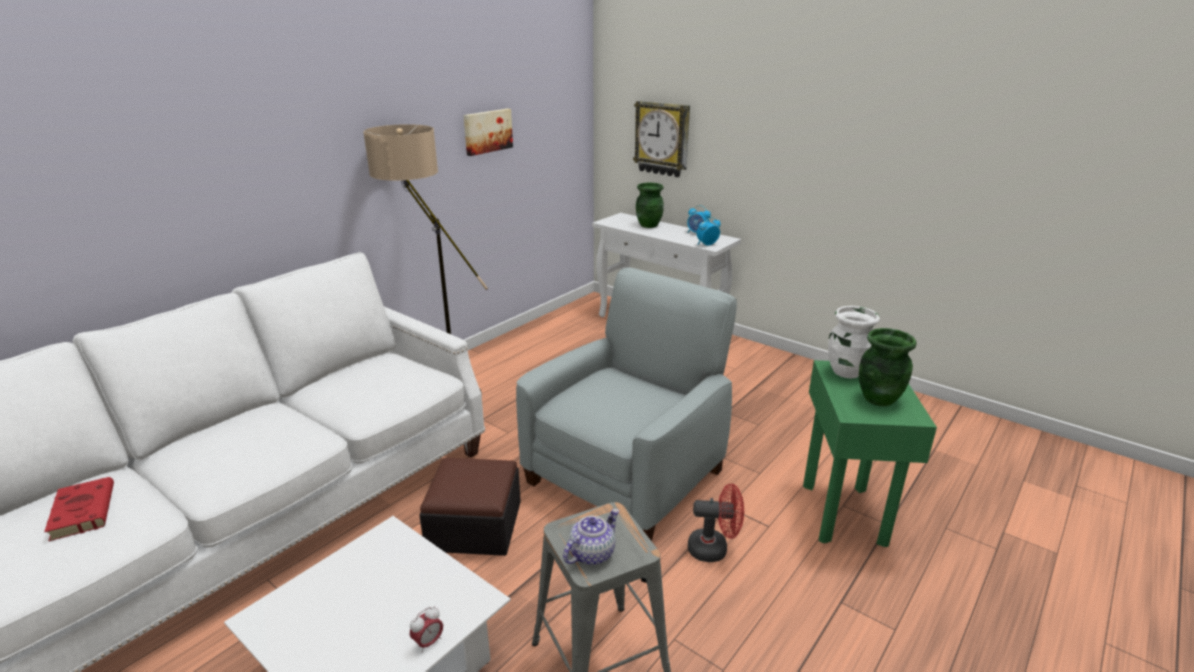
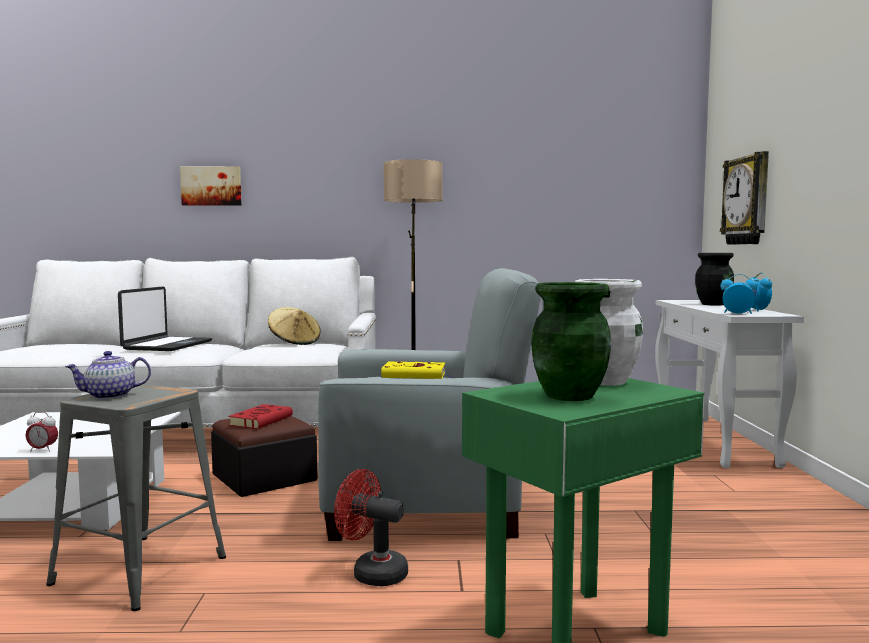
camera: 50 degrees right, 20 degrees down
red book [44,477,114,541] -> red book moved to [228,404,293,429]
picture [464,109,513,156] -> picture moved to [180,166,241,206]
teapot [563,509,619,565] -> teapot turned 150 degrees clockwise [65,351,151,399]
green vase [636,183,664,228] -> black vase [695,253,734,306]
red fan [688,484,744,562] -> red fan turned 150 degrees clockwise [334,469,408,587]
none -> laptop [118,286,212,351]
none -> beige hat [268,307,321,345]
none -> yellow book [381,362,453,379]

